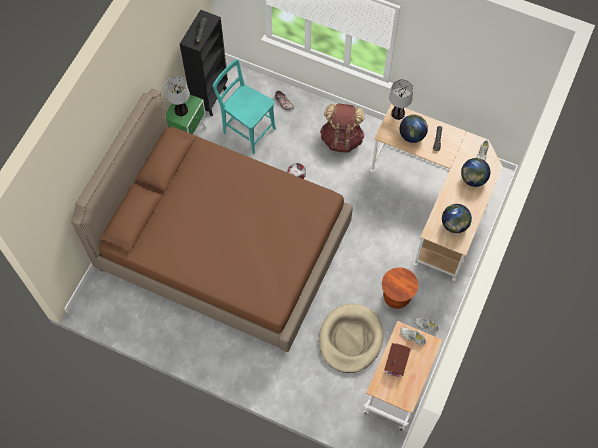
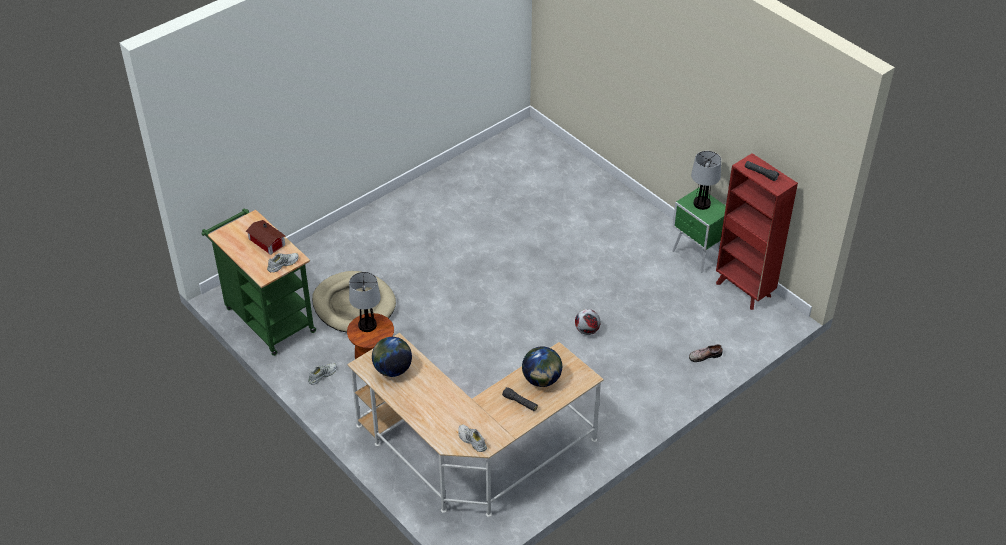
camera: 115 degrees right, 20 degrees down
brown bed [71,89,353,352] -> none
black bookcase [180,10,228,116] -> red bookcase [716,153,798,310]
turquoise chair [213,59,276,154] -> none
brown backpack [320,104,365,153] -> none
white cart [363,321,442,431] -> green cart [201,208,316,356]
table lamp [389,79,413,120] -> table lamp moved to [349,272,381,332]
globe [461,158,490,187] -> none

